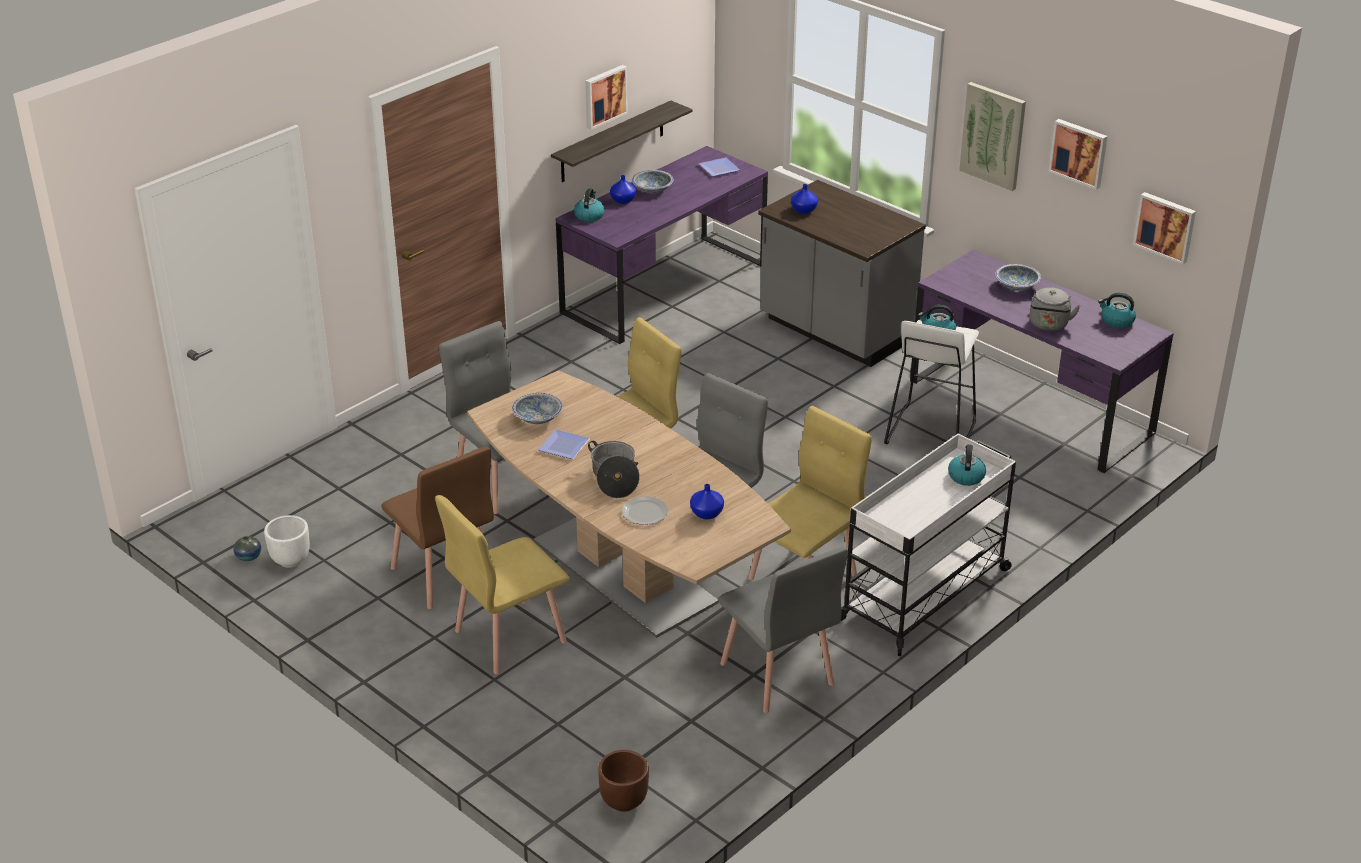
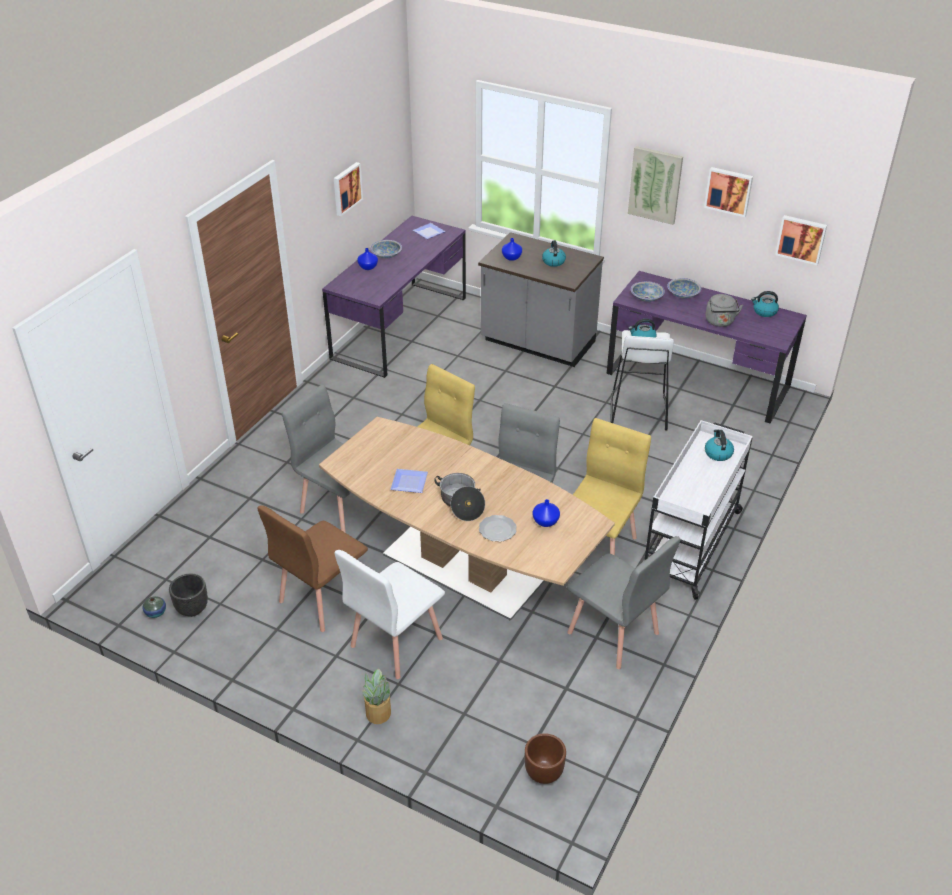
camera: 15 degrees left, 5 degrees up
white planter [264,515,310,568] -> black planter [169,573,208,617]
brown chair [381,447,494,609] -> brown chair turned 90 degrees clockwise [257,505,368,632]
yellow chair [435,495,570,674] -> white chair [335,550,445,679]
bowl [512,393,563,424] -> bowl moved to [631,281,665,302]
shelf [551,100,692,182] -> none
kettle [574,188,605,222] -> kettle moved to [542,240,566,267]
none -> potted plant [362,669,391,724]

